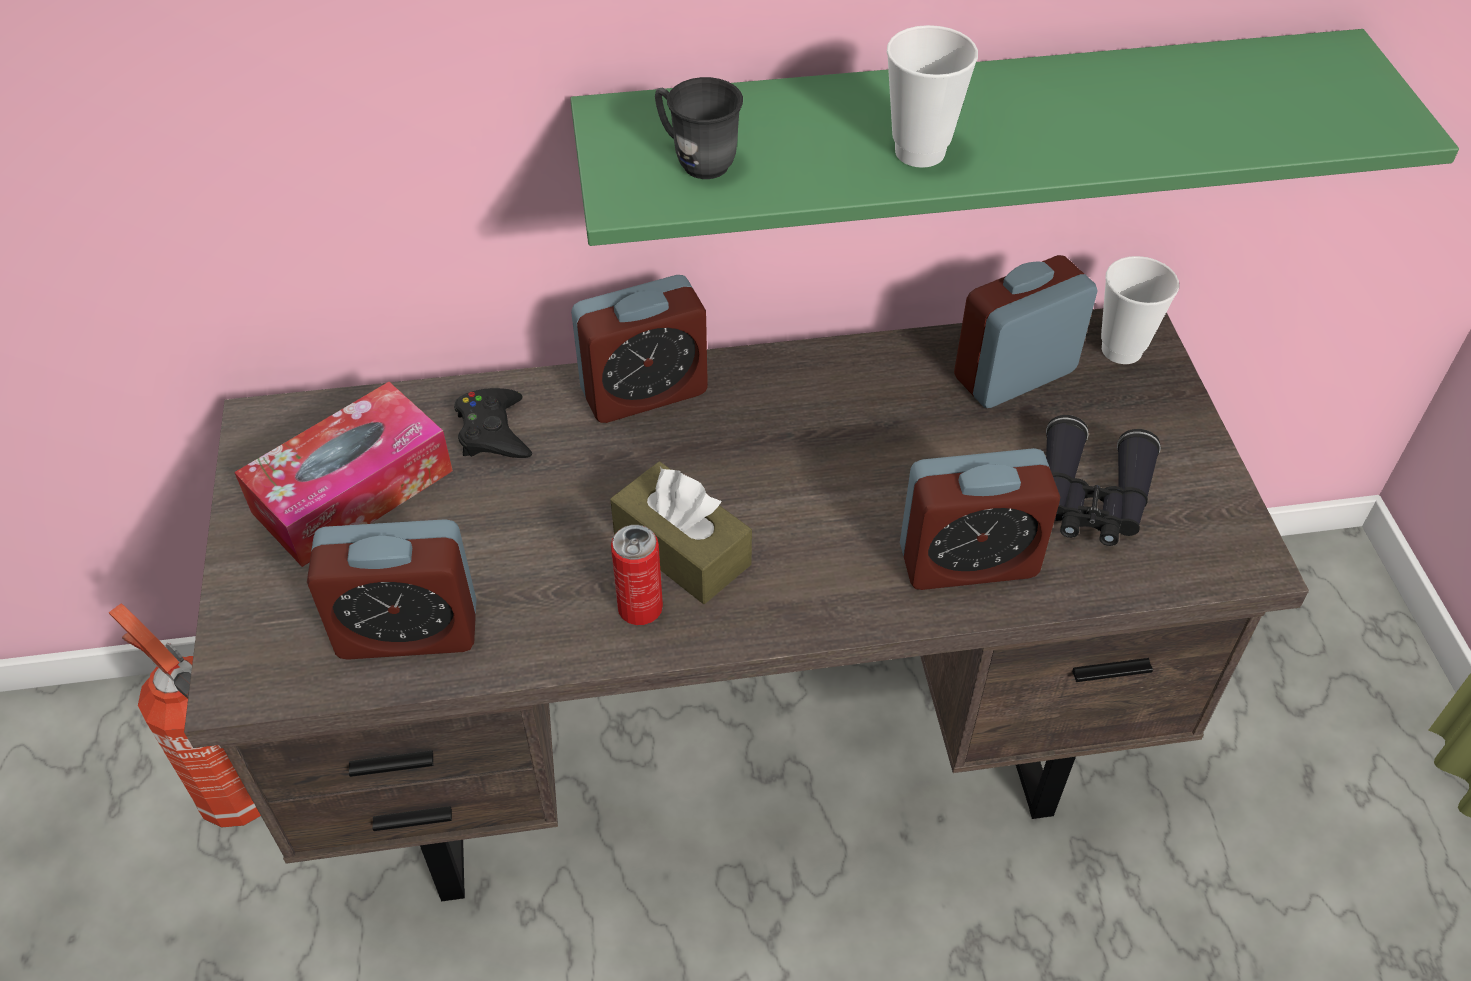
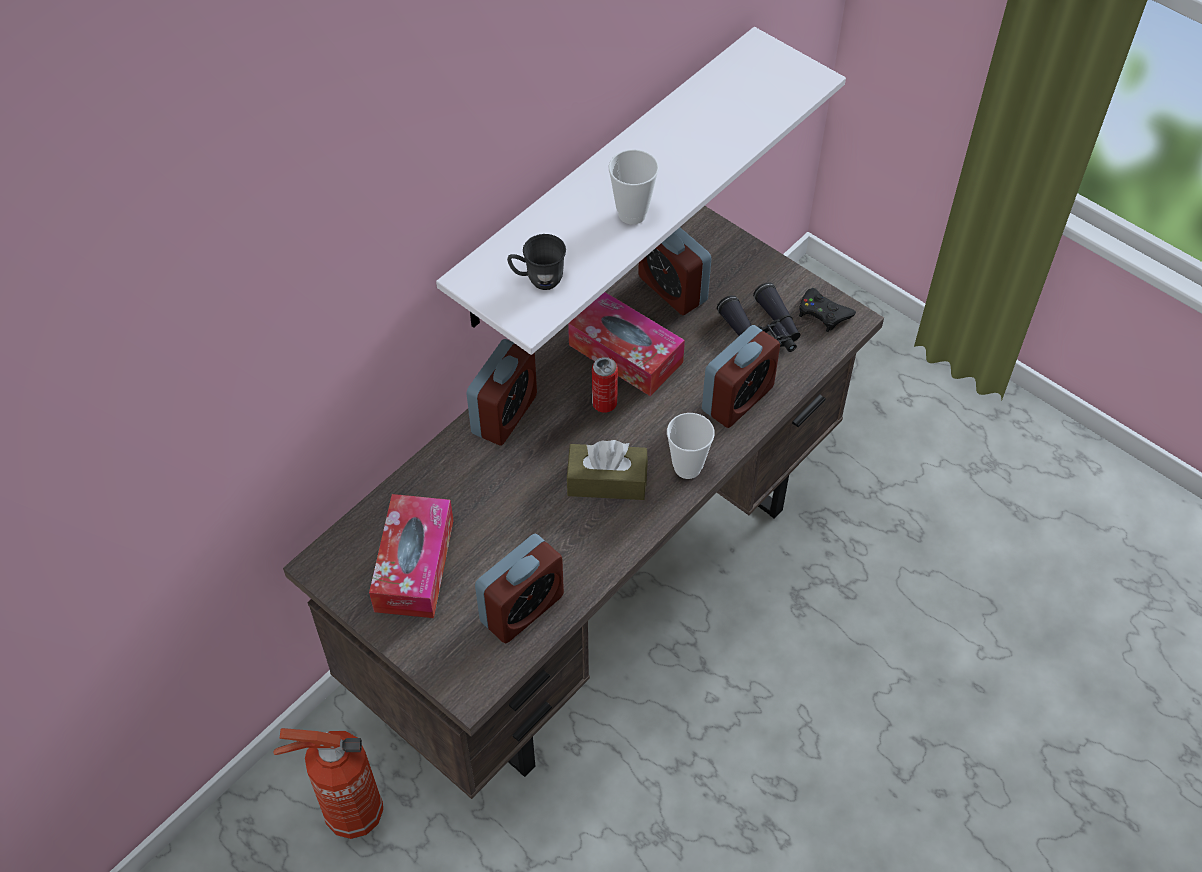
camera: 40 degrees left, 5 degrees up
black game controller [454,388,532,458] -> black game controller moved to [799,288,856,332]
green shelf [570,29,1459,246] -> white shelf [436,27,846,355]
can [611,525,663,625] -> can moved to [592,357,618,413]
alarm clock [954,255,1098,408] -> alarm clock turned 60 degrees counterclockwise [638,227,712,315]
cup [1101,256,1179,364] -> cup moved to [667,413,715,479]
none -> tissue box [568,292,685,396]

